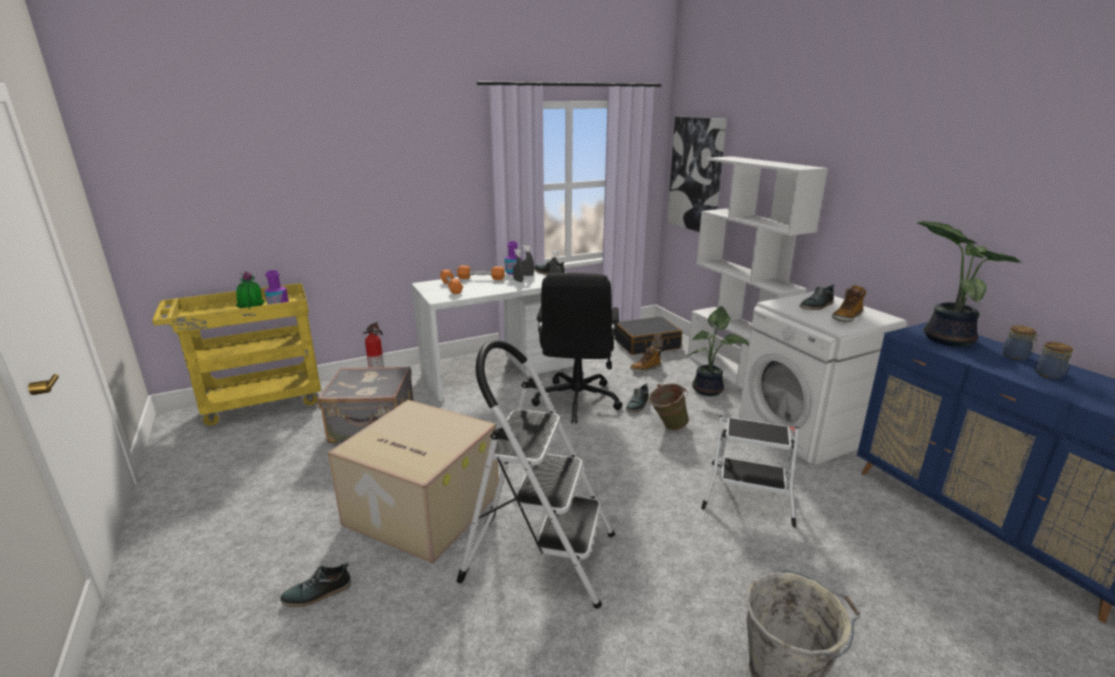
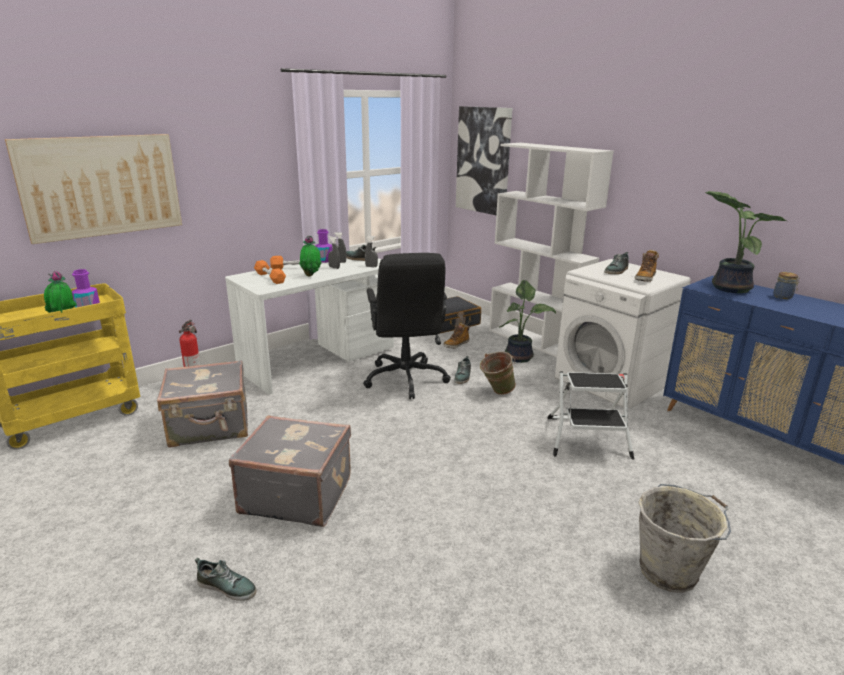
camera: 15 degrees left, 0 degrees up
shoe [280,562,351,607] -> shoe turned 120 degrees counterclockwise [195,558,256,601]
cardboard box [328,400,499,564] -> grey suitcase [229,415,351,527]
step ladder [457,340,615,608] -> none
jar [1035,342,1073,379] -> none
none -> picture [5,134,182,244]
none -> potted plant [299,236,322,277]

